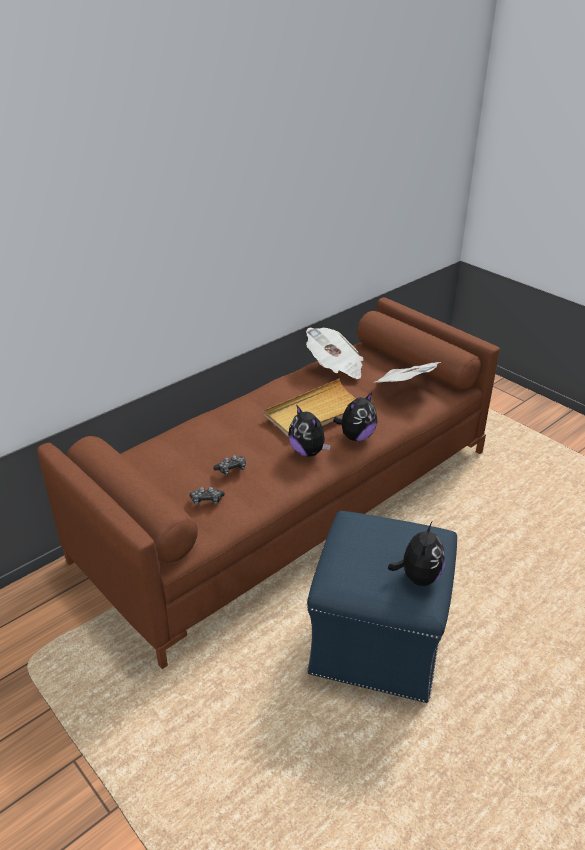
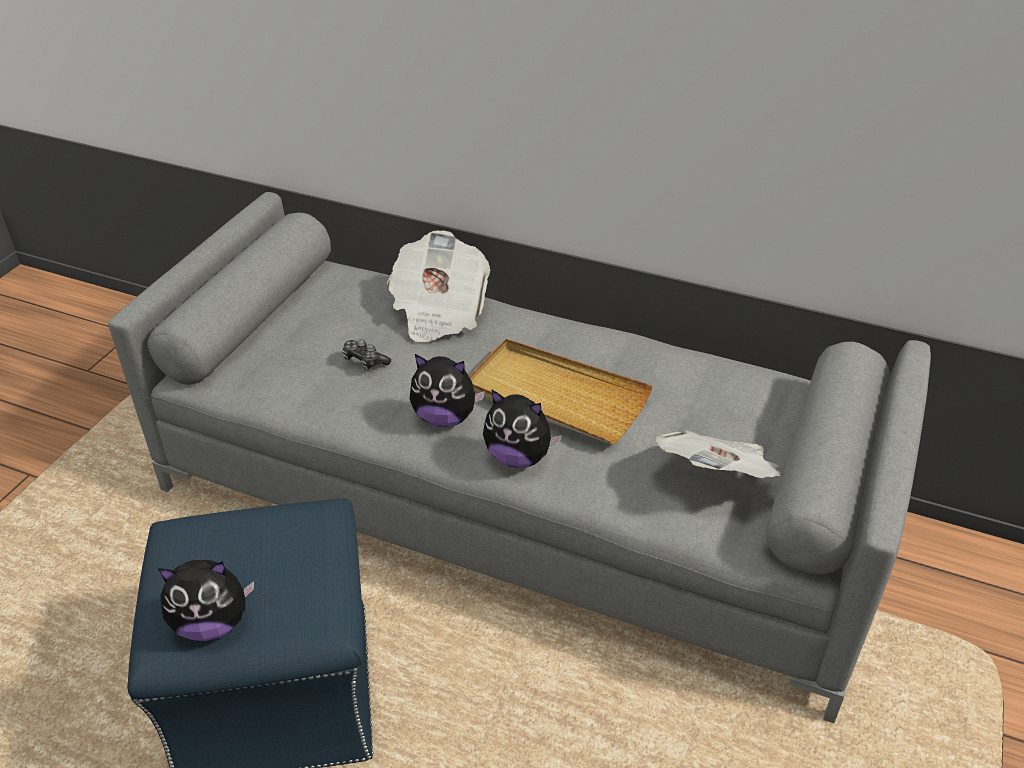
camera: 65 degrees right, 5 degrees up
brown sofa [37,297,500,669] -> grey sofa [108,192,931,723]
game controller [190,487,225,505] -> none
plush toy [288,406,331,457] -> plush toy turned 105 degrees counterclockwise [410,354,485,427]
newspaper [306,328,364,379] -> newspaper moved to [387,230,490,342]

